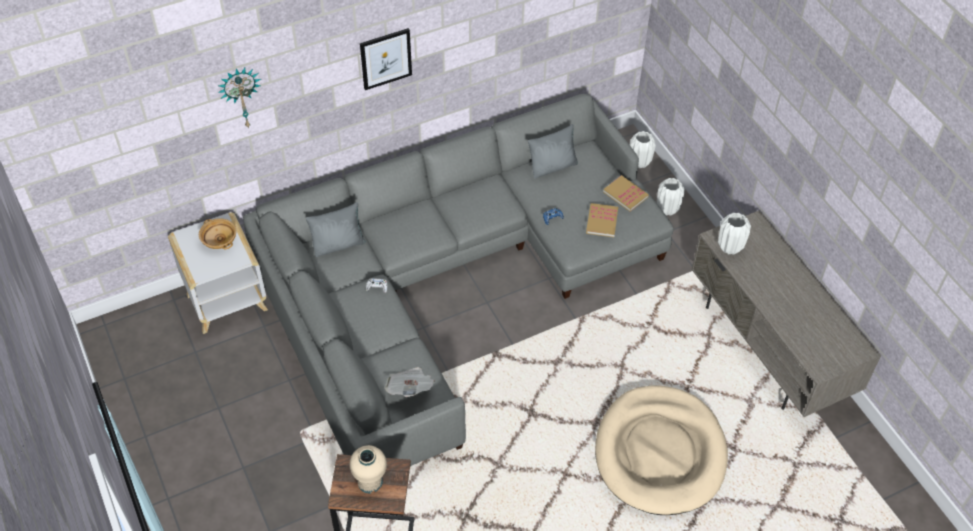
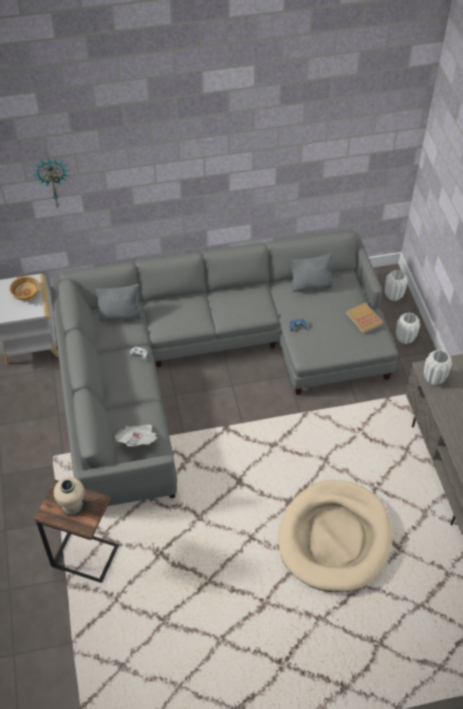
camera: 15 degrees right, 0 degrees up
picture [360,28,412,90] -> none
book [586,203,618,237] -> none

